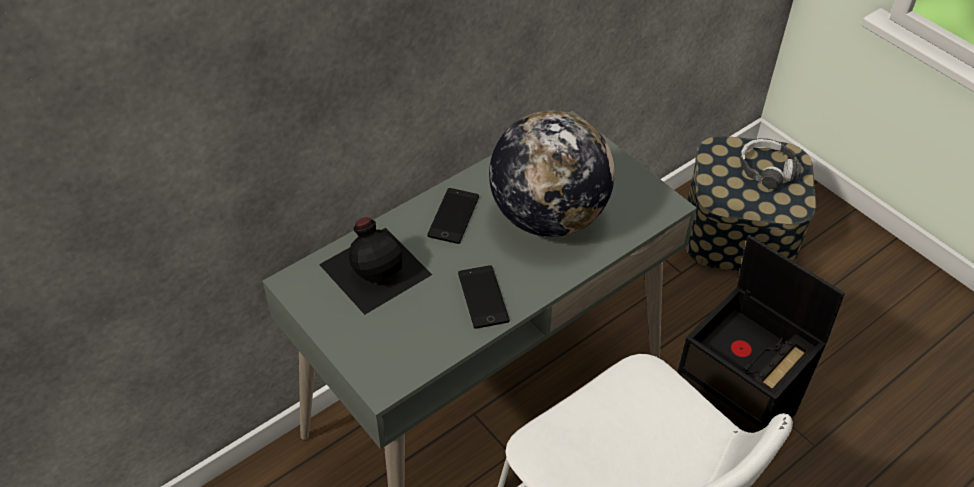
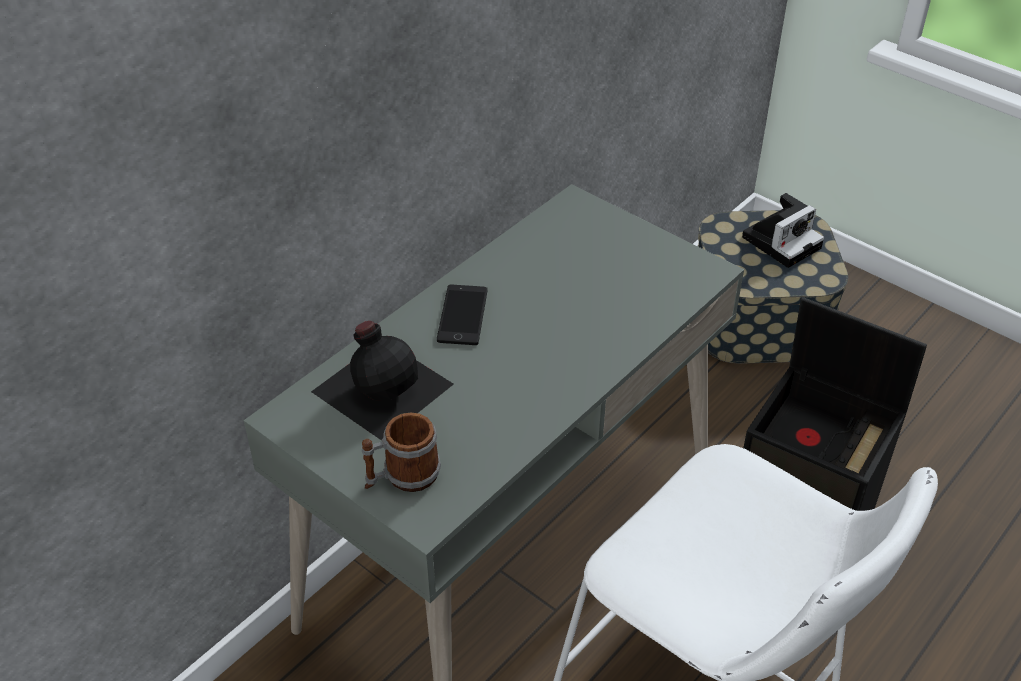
camera: 10 degrees left, 5 degrees down
phone [458,265,509,328] -> none
globe [489,111,615,237] -> none
headphones [740,138,801,189] -> camera [742,193,824,268]
none -> mug [362,412,441,492]

